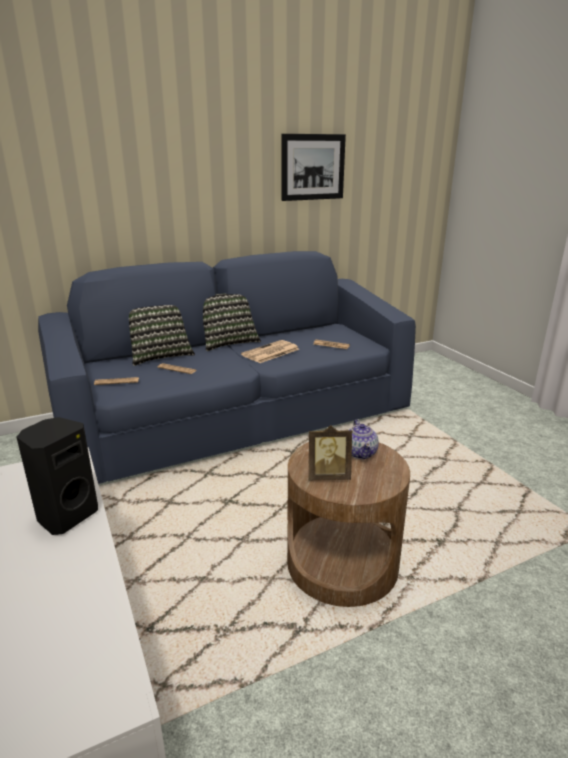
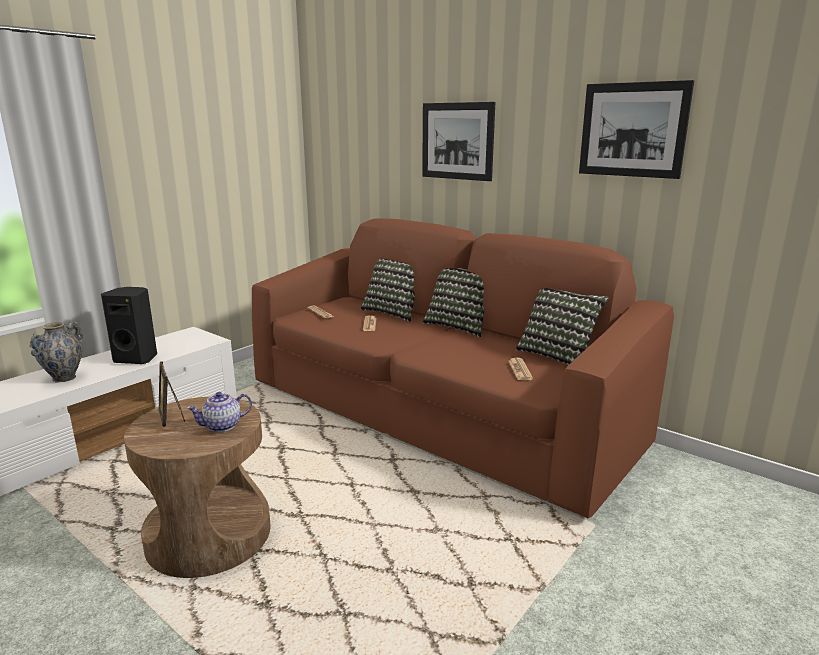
camera: 65 degrees right, 5 degrees down
blue sofa [38,251,416,484] -> brown sofa [252,218,674,518]
newspaper [241,340,299,363] -> none
none -> vase [29,321,83,383]
none -> picture [422,102,495,181]
none -> pillow [516,288,609,365]

